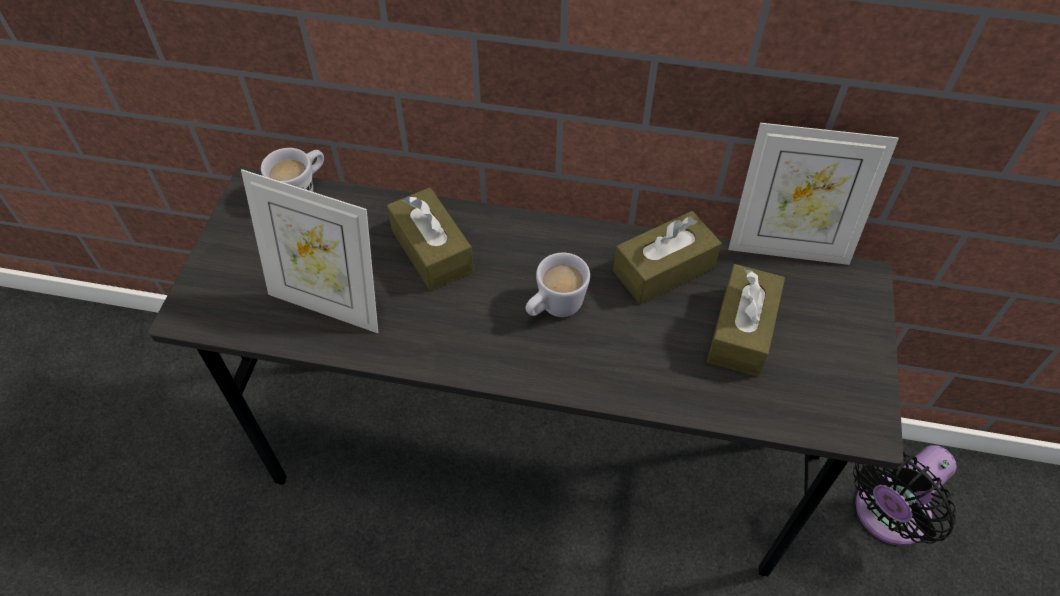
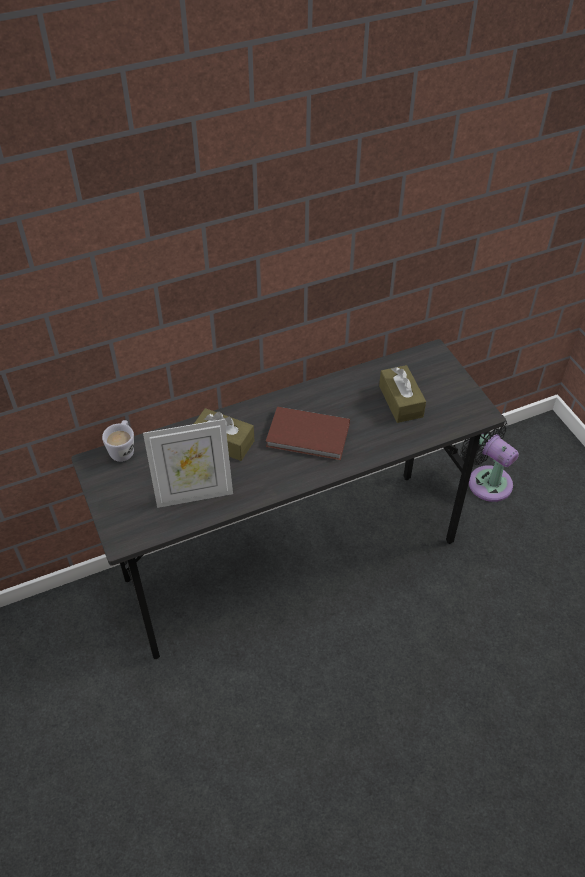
camera: 35 degrees left, 5 degrees down
white mug [525,252,590,317] -> brown book [266,407,350,460]
brown tissue box [613,211,722,304] -> none
picture frame [728,123,899,265] -> none
black fan [853,445,956,546] -> black fan turned 120 degrees clockwise [460,416,519,502]

